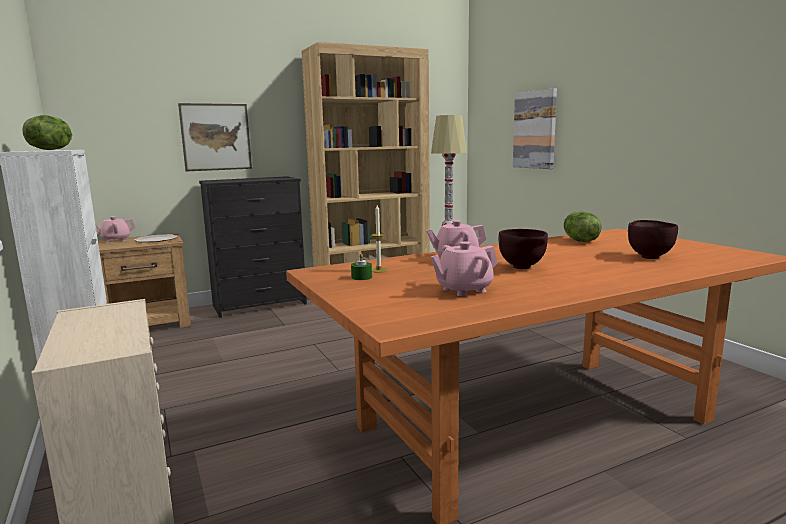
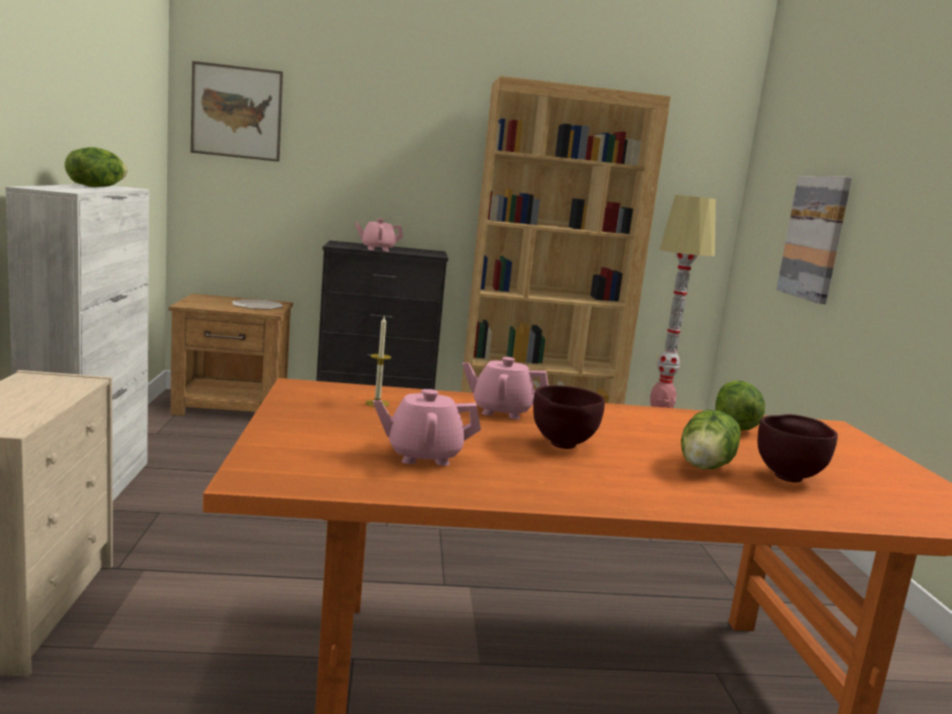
camera: 20 degrees right, 0 degrees up
pink teapot [95,216,136,243] -> pink teapot moved to [355,218,403,252]
picture [178,103,252,171] -> picture moved to [191,61,283,162]
green candle [351,253,372,280] -> none
none -> lettuce [681,410,741,469]

